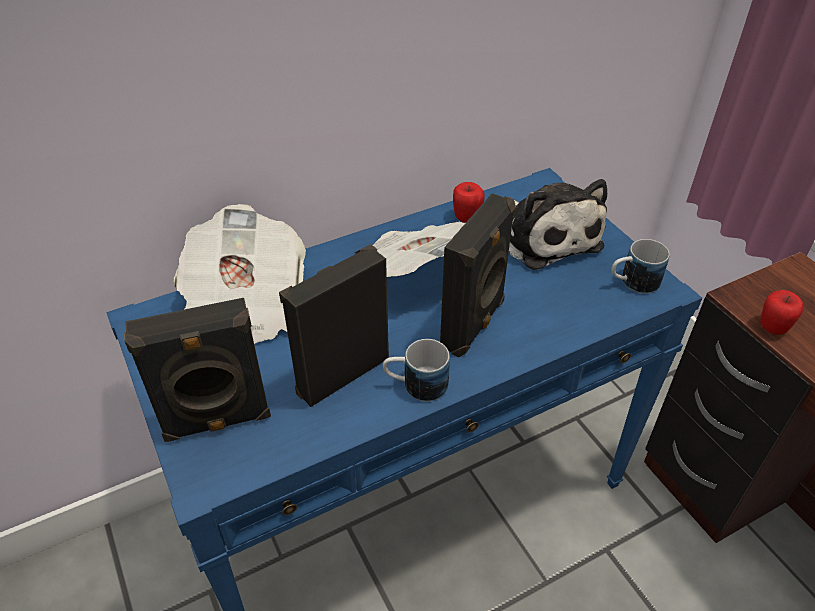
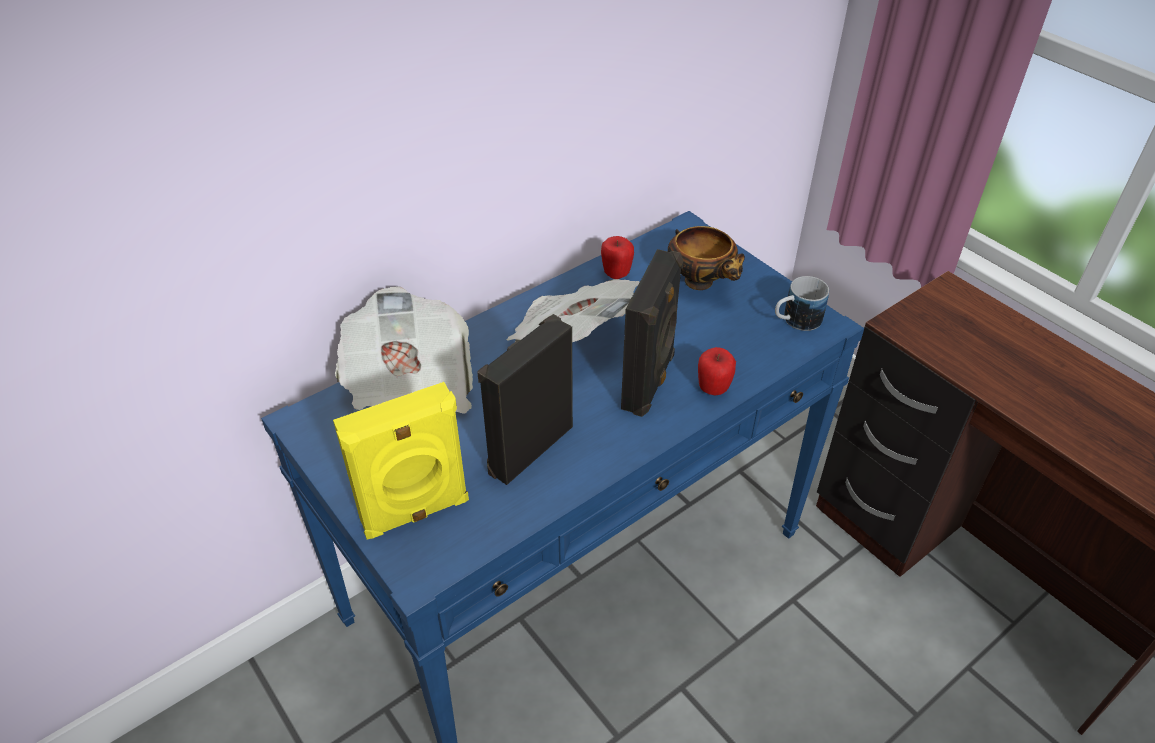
camera: 10 degrees left, 0 degrees up
black speaker [124,298,271,442] -> yellow speaker [333,382,469,539]
mug [383,339,450,401] -> none
plush toy [509,179,607,270] -> bowl [668,226,745,290]
apple [760,290,804,335] -> apple moved to [698,347,736,396]

